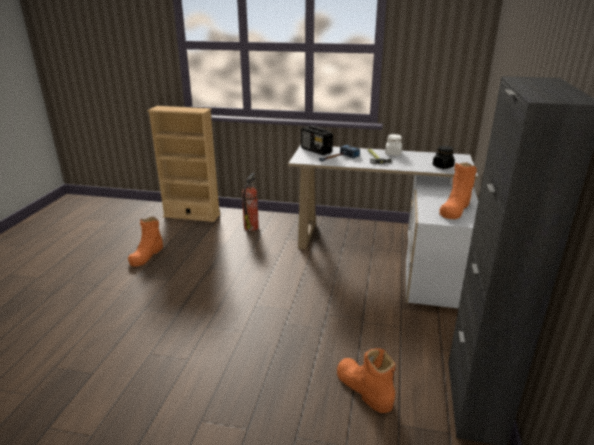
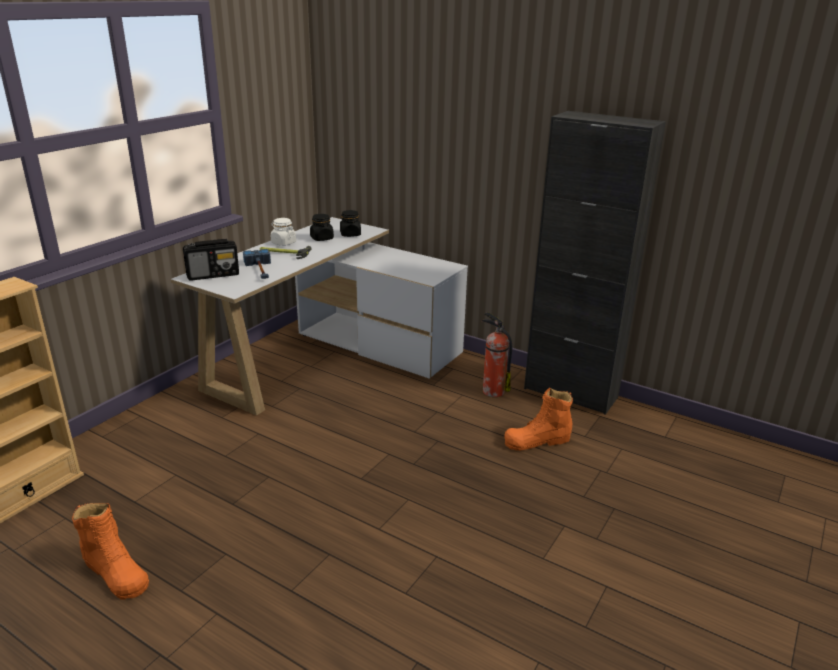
camera: 70 degrees left, 0 degrees up
fire extinguisher [242,173,259,231] -> fire extinguisher moved to [481,312,512,397]
orange boot [440,162,477,219] -> none
none -> black jar [310,214,334,241]

